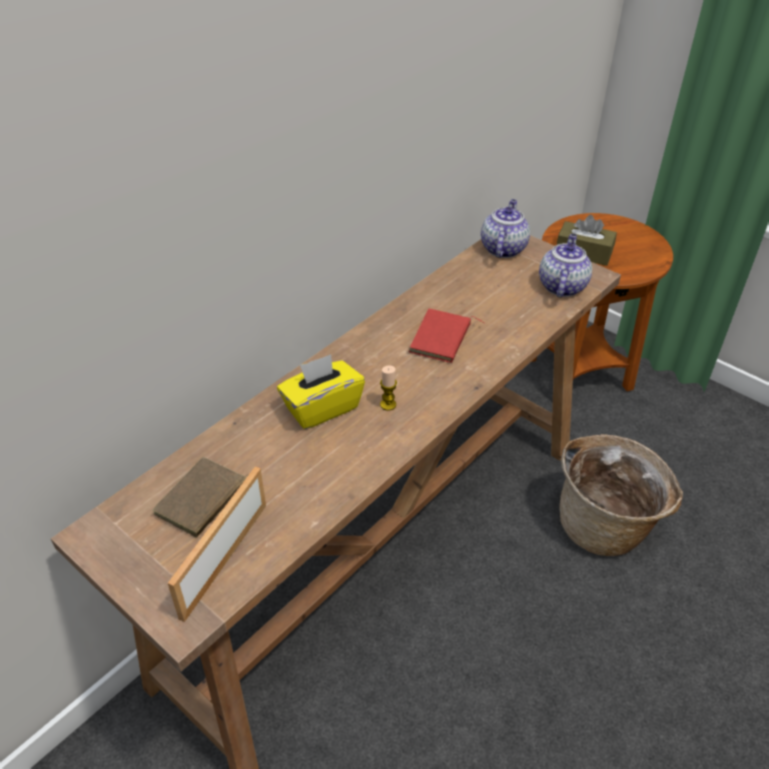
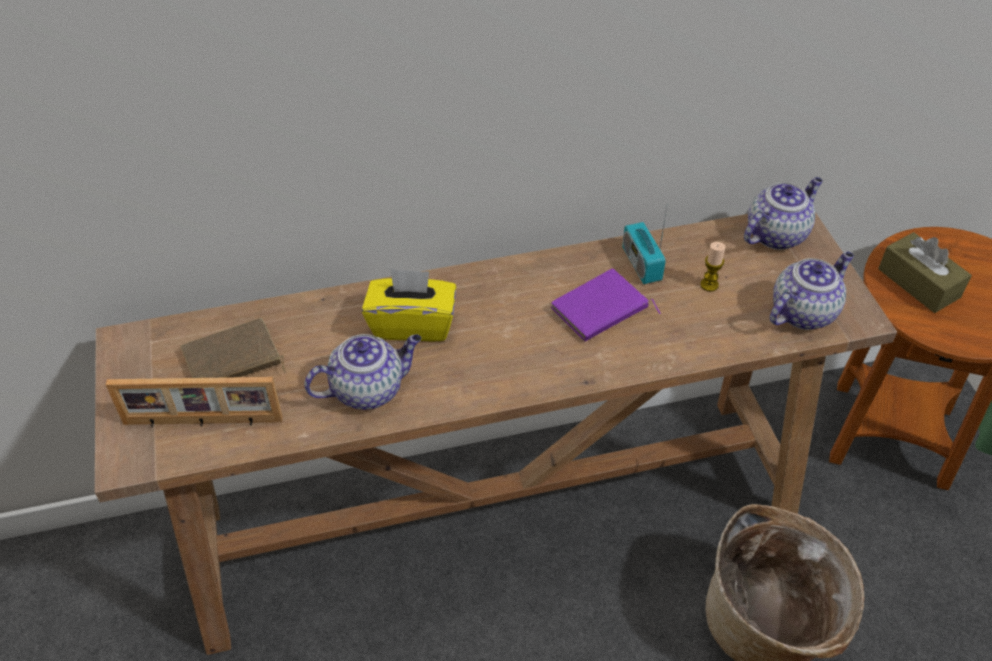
camera: 35 degrees right, 5 degrees up
picture frame [168,467,266,622] -> picture frame turned 150 degrees counterclockwise [106,377,283,427]
candle [380,366,397,411] -> candle moved to [700,242,726,292]
red book [408,309,484,363] -> purple book [551,269,661,342]
none -> teapot [304,334,421,410]
none -> radio [622,207,667,284]

